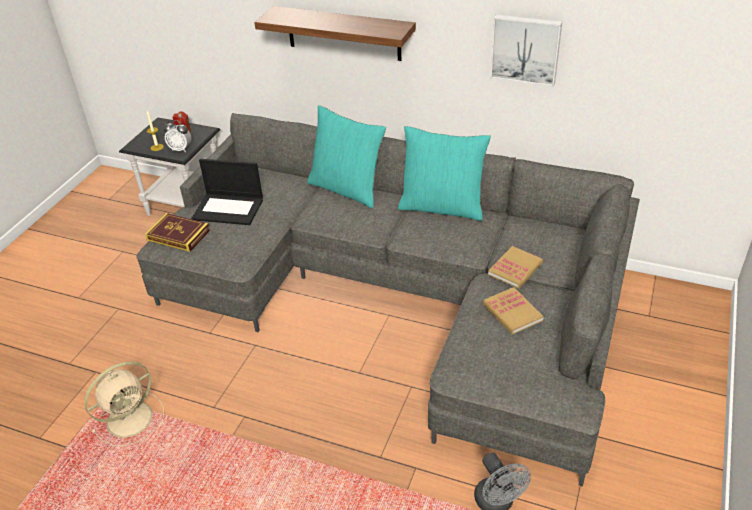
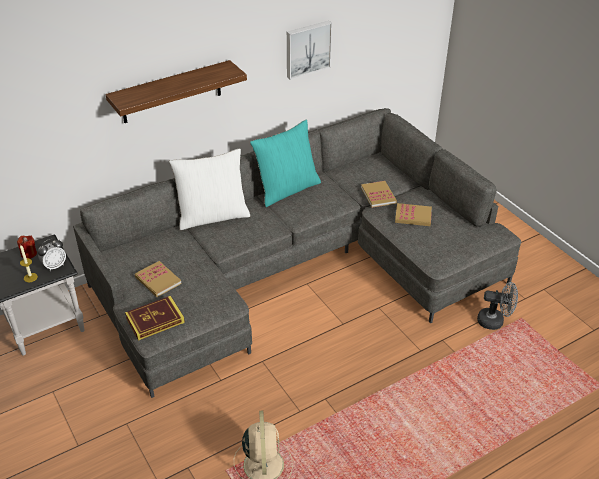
camera: 55 degrees left, 0 degrees up
laptop [191,159,263,225] -> book [135,261,181,297]
turquoise pillow [307,105,386,208] -> white pillow [169,148,250,230]

